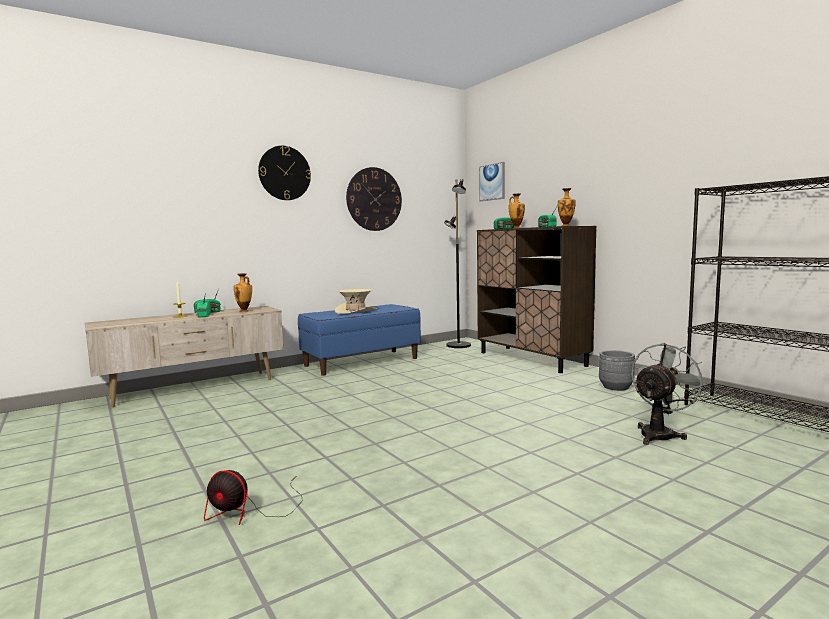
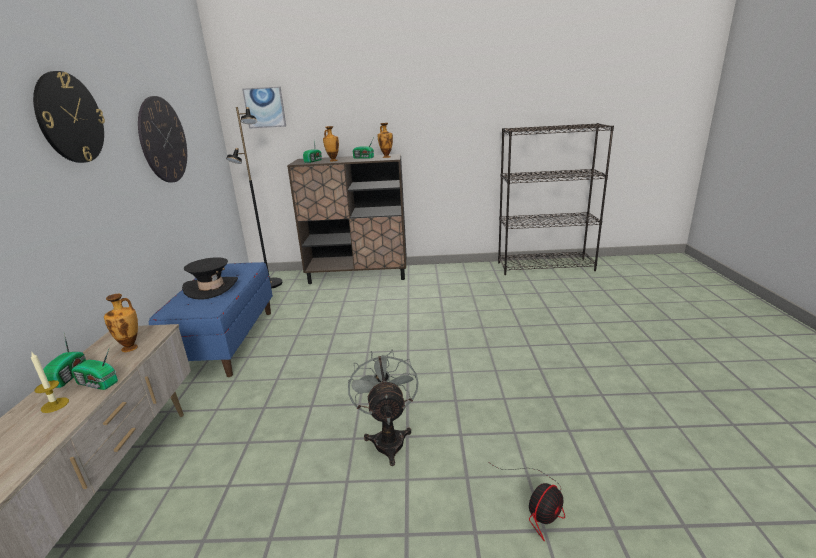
camera: 55 degrees left, 15 degrees up
beige hat [335,289,377,314] -> black hat [182,257,238,300]
grey planter [599,350,635,391] -> none
grey fan [631,343,707,445] -> grey fan moved to [348,350,418,466]

